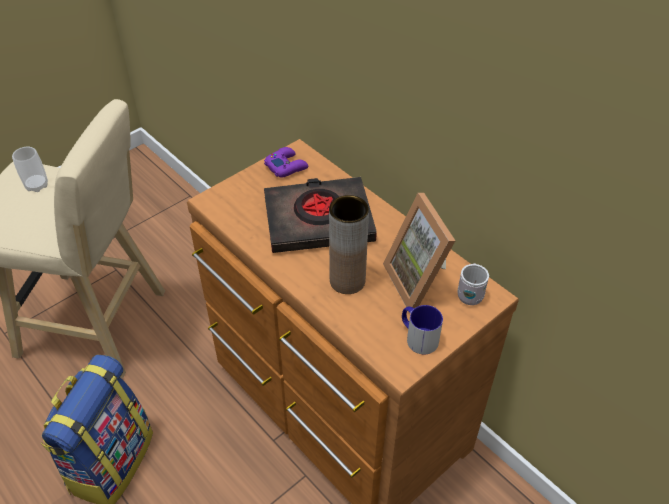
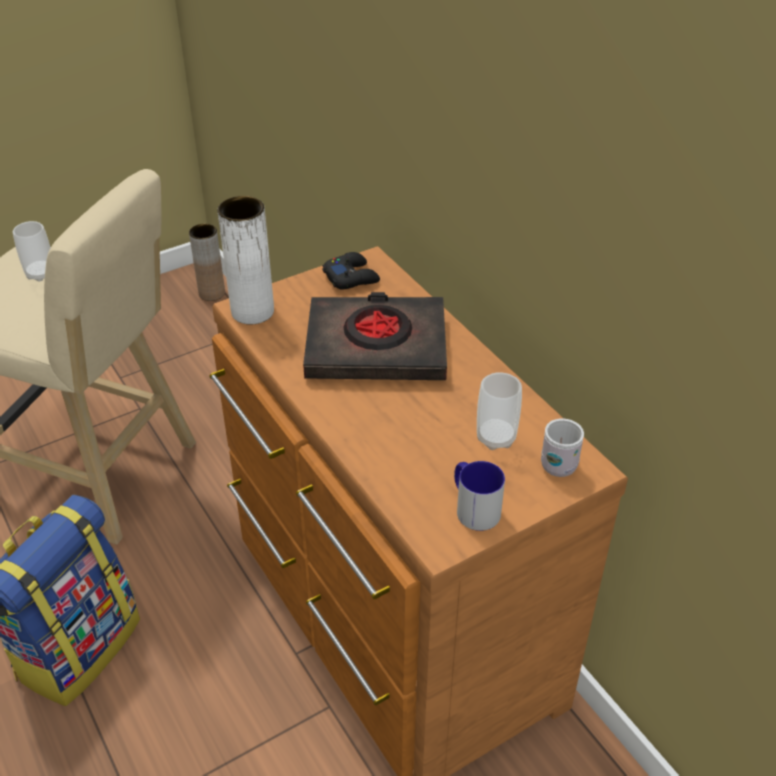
camera: 10 degrees right, 5 degrees down
purple game controller [264,147,308,178] -> black game controller [322,252,380,289]
brown vase [329,195,369,294] -> brown vase moved to [189,224,225,301]
picture frame [383,193,455,308] -> cup [477,372,522,450]
none -> white vase [217,196,274,325]

